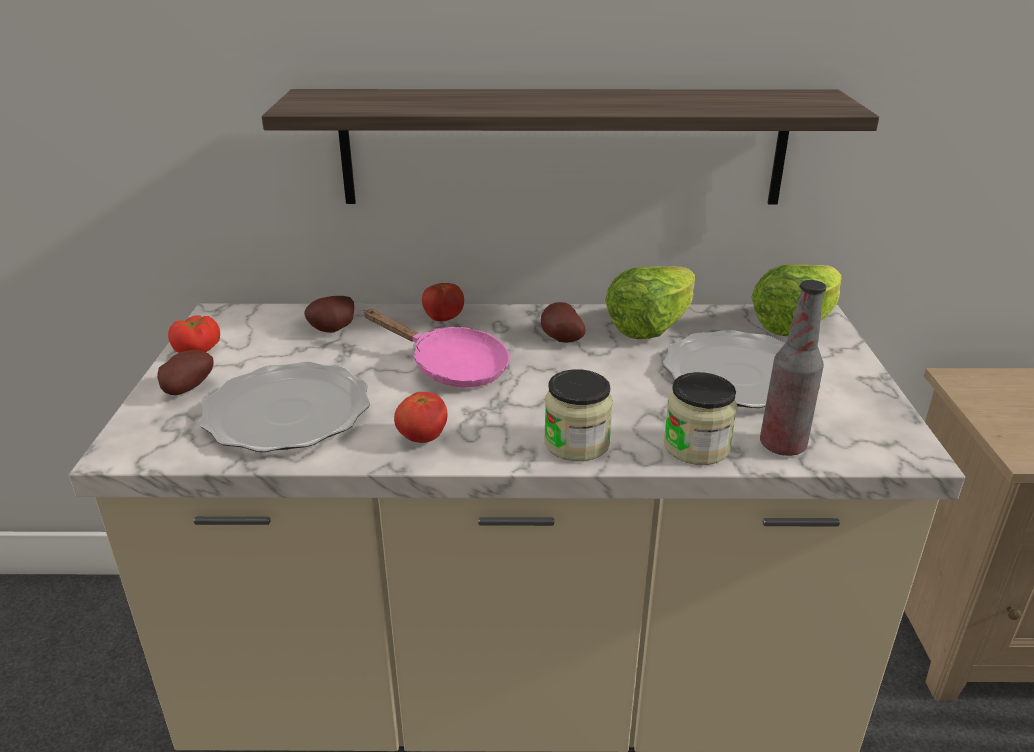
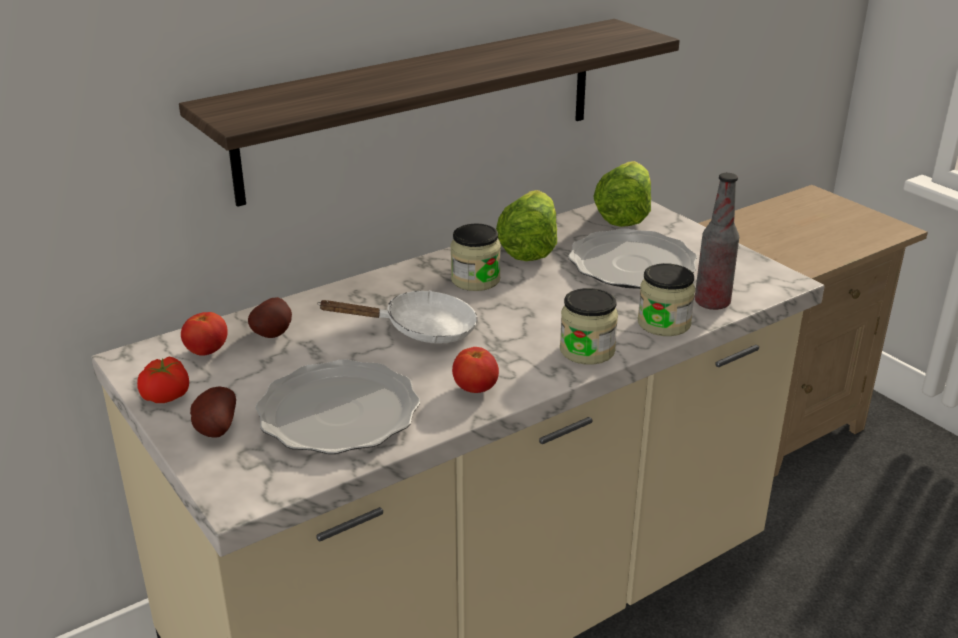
camera: 35 degrees left, 0 degrees up
pink frying pan [363,309,510,387] -> white frying pan [317,290,477,344]
tomato [422,283,464,321] -> tomato moved to [181,312,228,356]
potato [541,302,586,343] -> jar [450,223,501,291]

